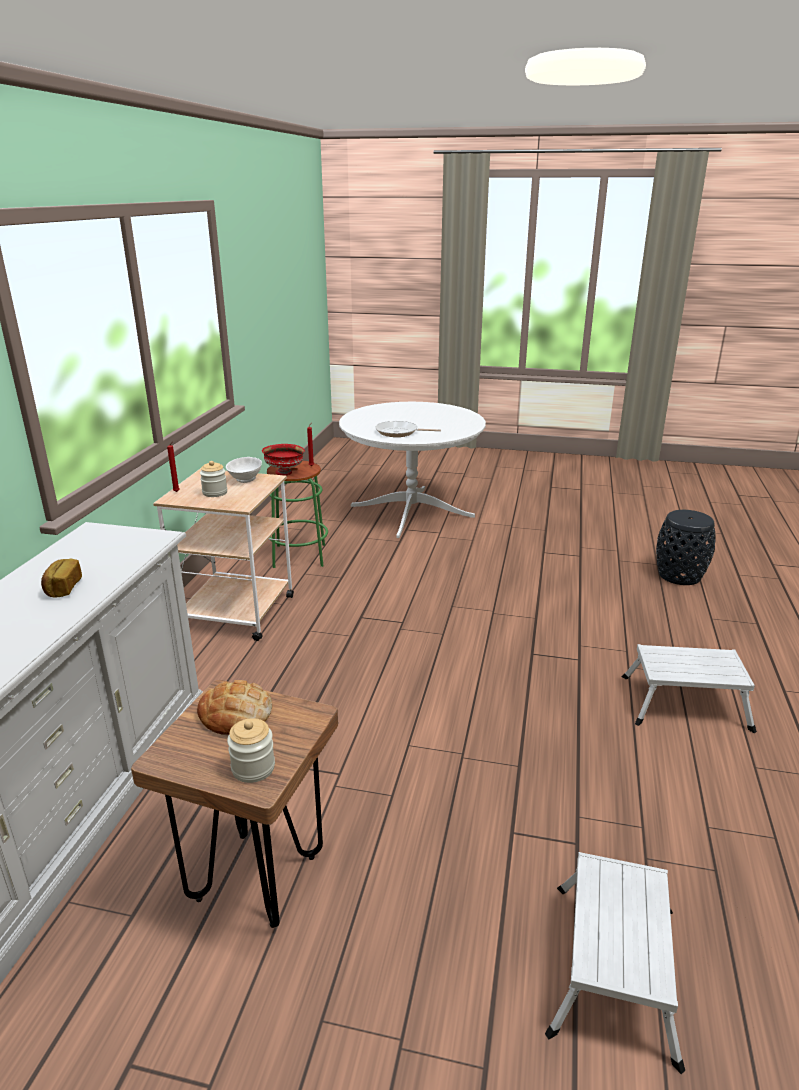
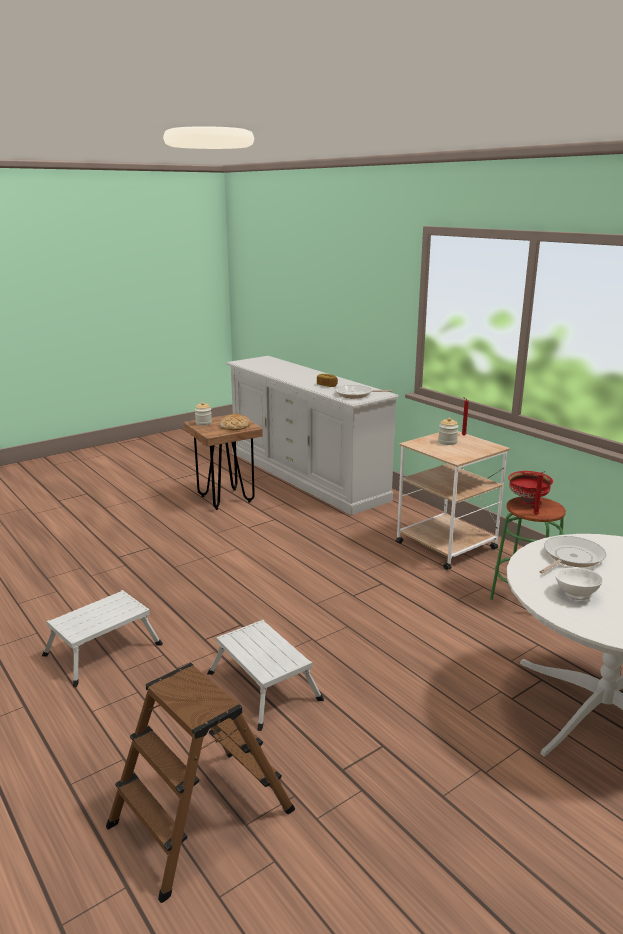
camera: 130 degrees right, 5 degrees down
white bowl [226,457,262,483] -> white bowl moved to [555,568,603,600]
white step ladder [545,852,685,1074] -> white step ladder moved to [207,620,324,731]
black stool [656,510,716,585] -> brown step ladder [106,663,295,903]
none -> frying pan [335,385,392,398]

